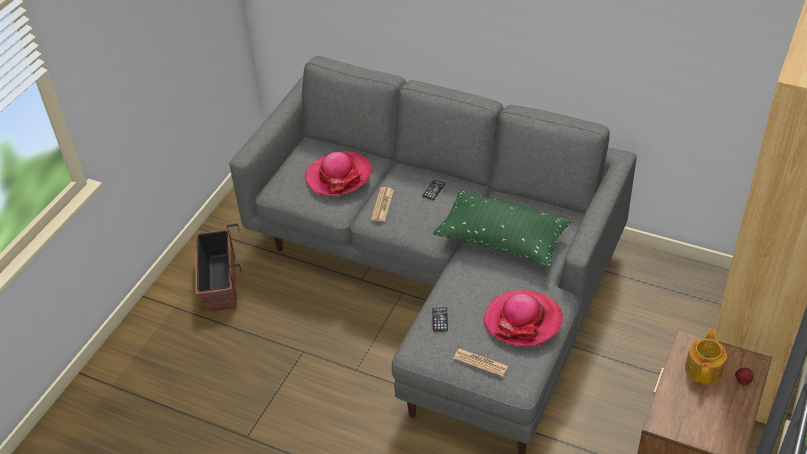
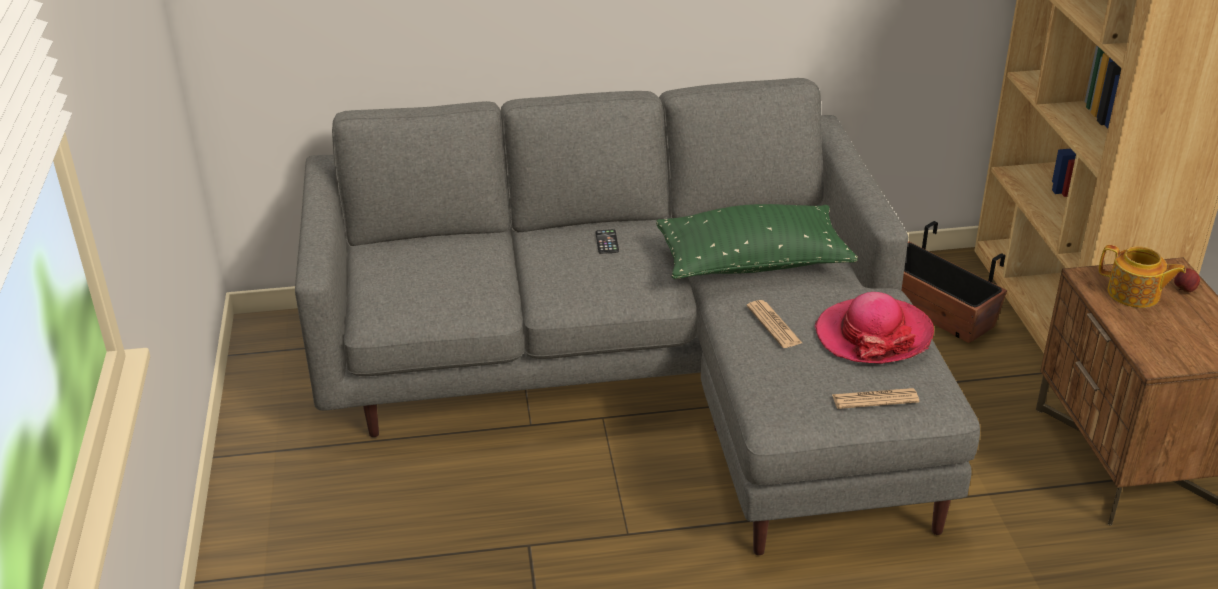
camera: 35 degrees left, 10 degrees down
planter [195,224,241,312] -> planter moved to [901,221,1007,343]
hat [305,151,372,196] -> none
newspaper [371,187,394,221] -> newspaper moved to [747,300,802,348]
phone [432,307,448,332] -> none
teapot [685,328,727,384] -> teapot turned 135 degrees clockwise [1099,245,1186,308]

